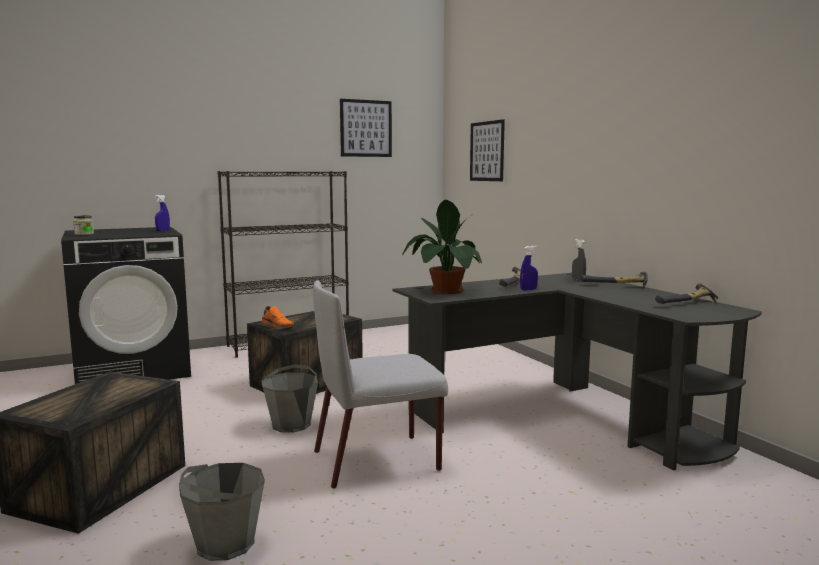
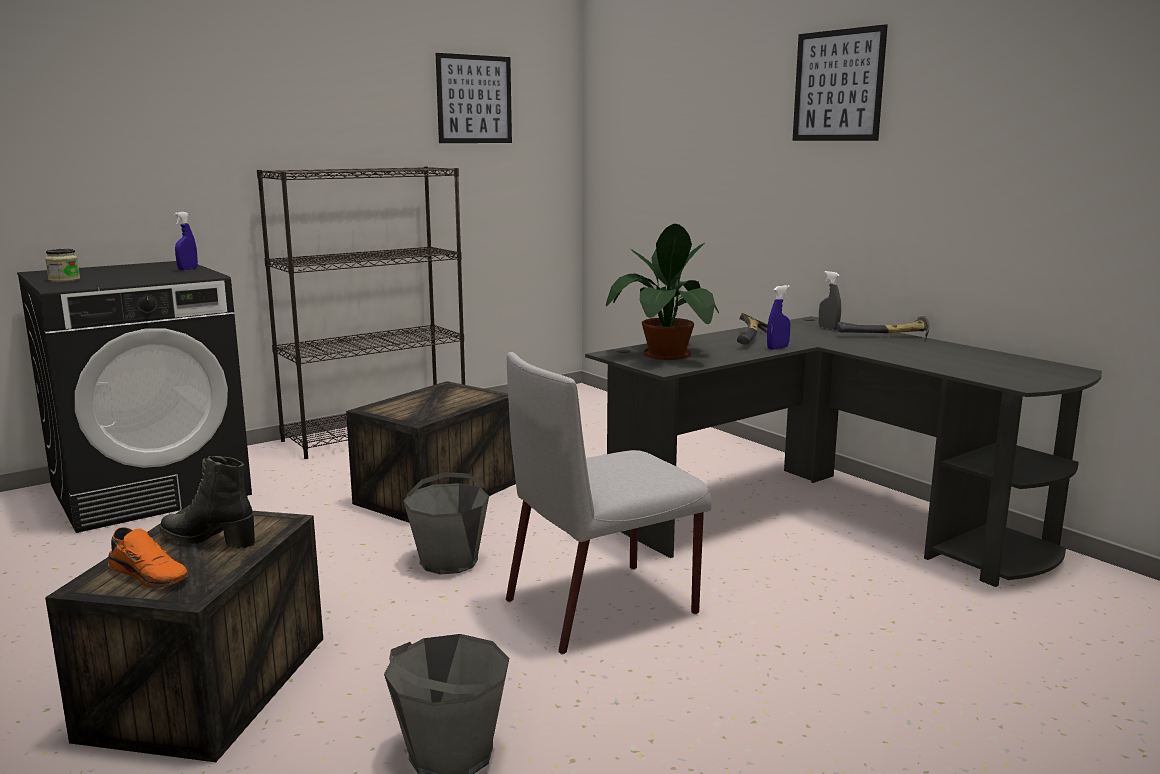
camera: 10 degrees left, 5 degrees up
orange shoe [262,306,294,329] -> orange shoe moved to [108,527,188,589]
picture [470,119,505,181] -> picture moved to [793,24,888,141]
hammer [655,283,718,304] -> none
none -> black boot [160,456,255,548]

